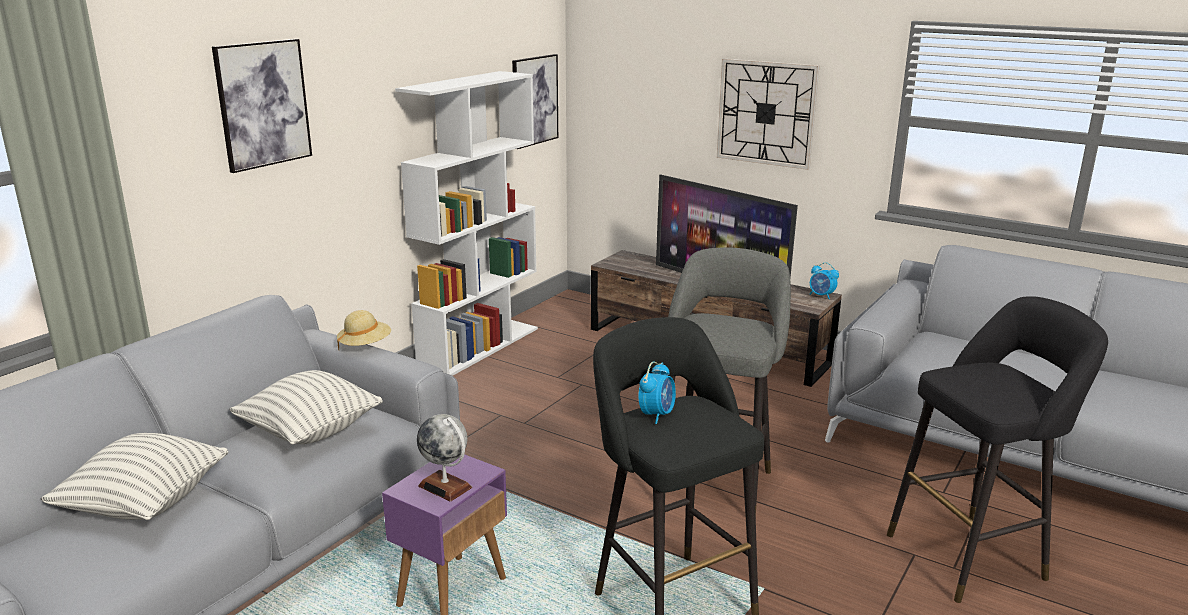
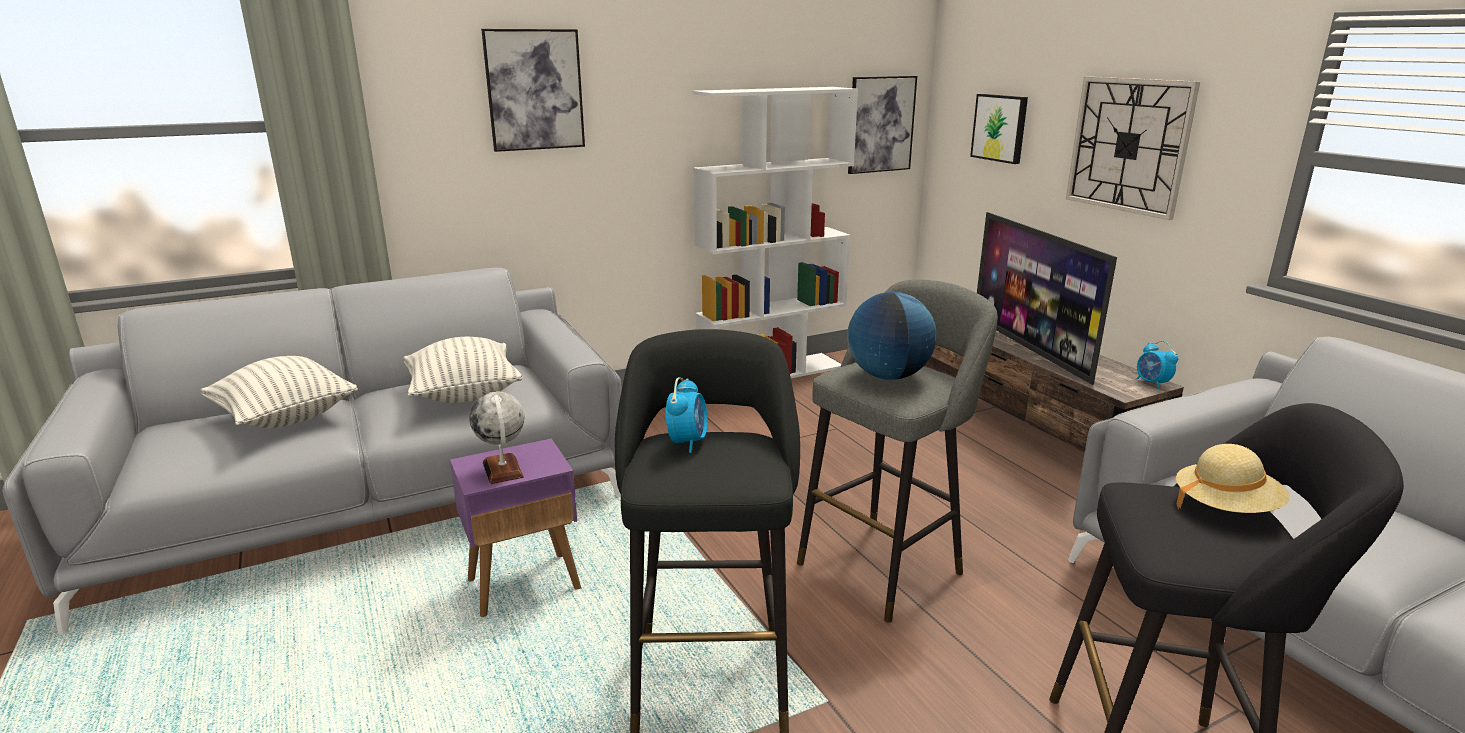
camera: 30 degrees right, 0 degrees up
beige hat [337,310,391,350] -> beige hat moved to [1176,444,1290,513]
alarm clock [638,362,676,424] -> alarm clock turned 45 degrees counterclockwise [666,377,708,453]
none -> globe [847,292,936,380]
none -> picture [970,94,1028,164]

